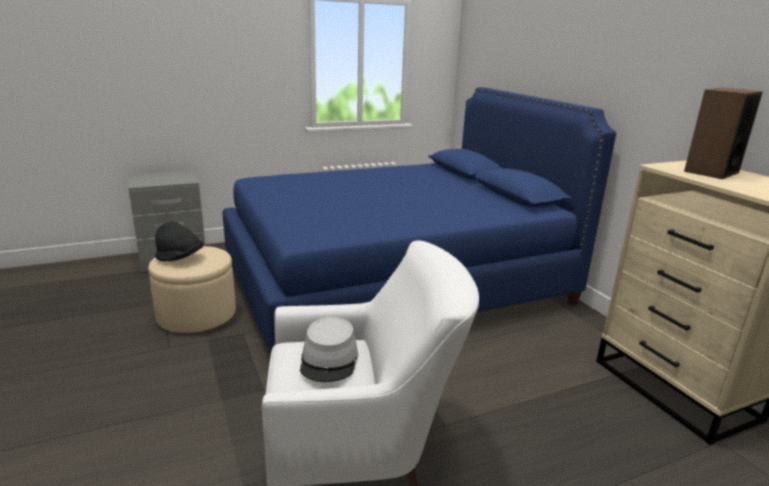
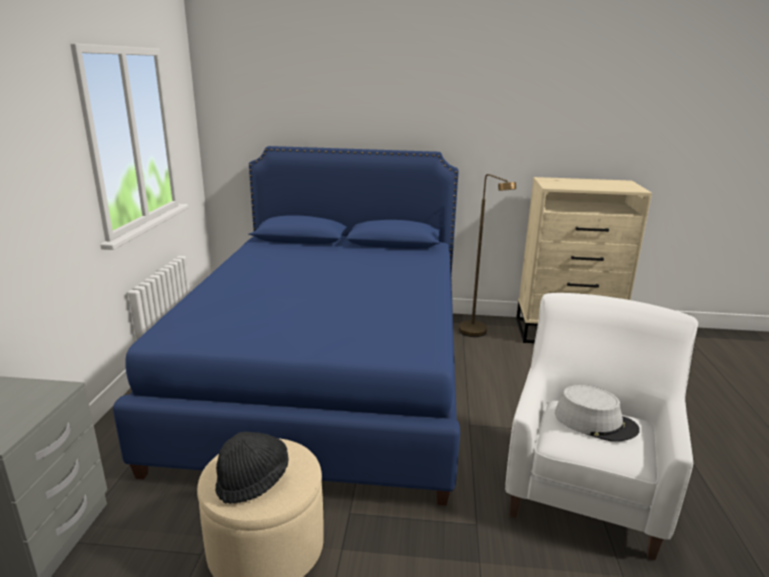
camera: 60 degrees left, 0 degrees up
speaker [684,88,763,179] -> none
none -> brown floor lamp [459,174,516,337]

